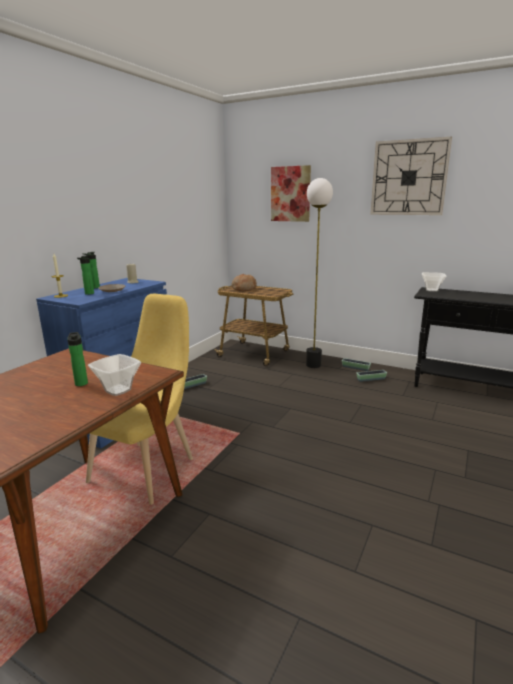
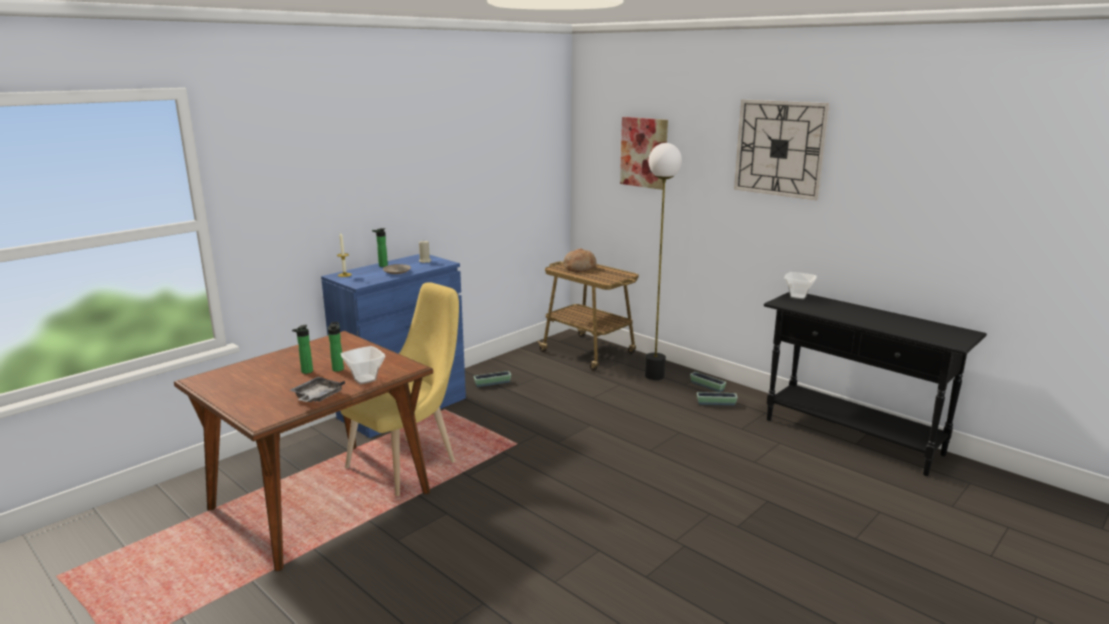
camera: 15 degrees right, 0 degrees up
bottle [77,255,94,295] -> bottle moved to [292,325,313,374]
none -> grey tray [290,377,345,402]

